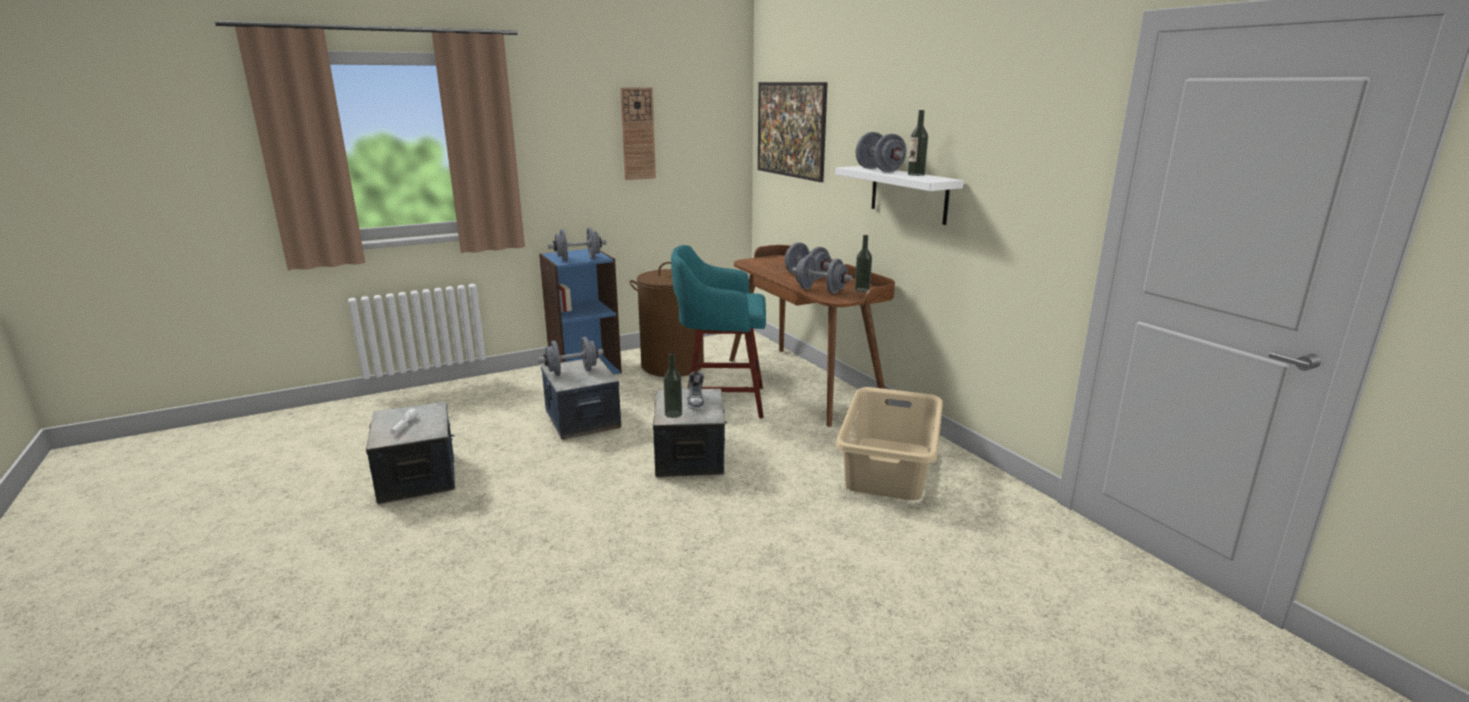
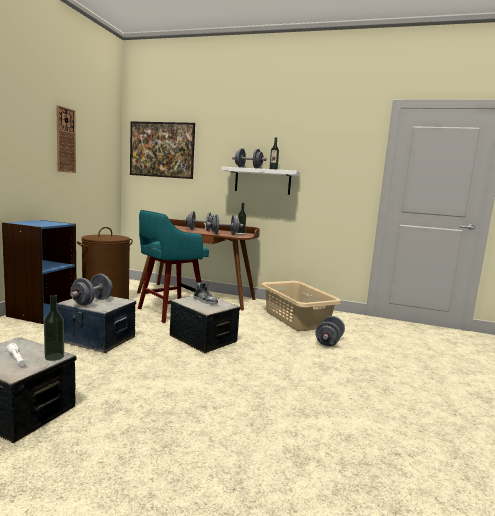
camera: 45 degrees left, 10 degrees down
grey dumbbell [548,227,607,261] -> grey dumbbell moved to [315,316,345,346]
bottle [664,353,682,418] -> bottle moved to [44,295,64,361]

